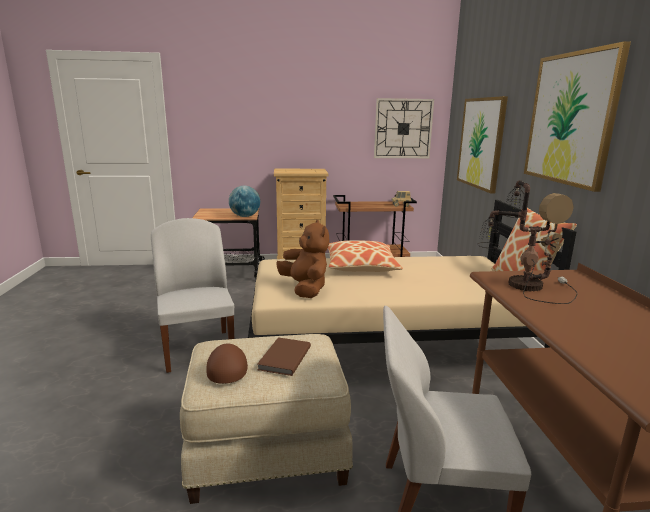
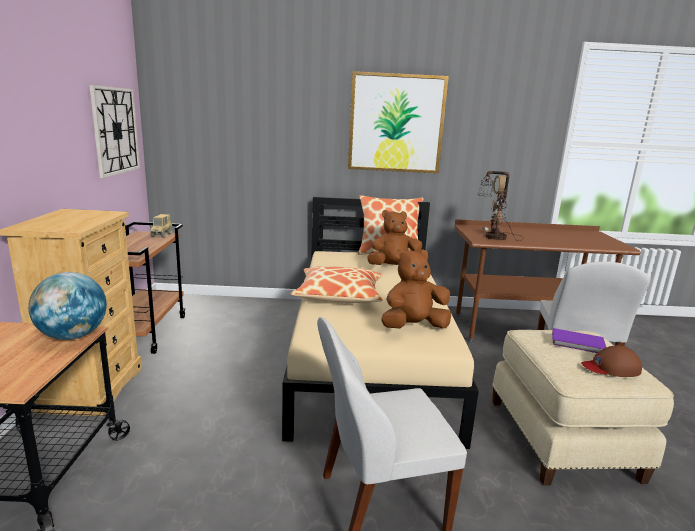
camera: 85 degrees left, 0 degrees up
brown book [257,337,311,376] -> purple book [552,328,606,353]
picture [457,96,508,194] -> none
none -> brown plush toy [367,210,422,265]

